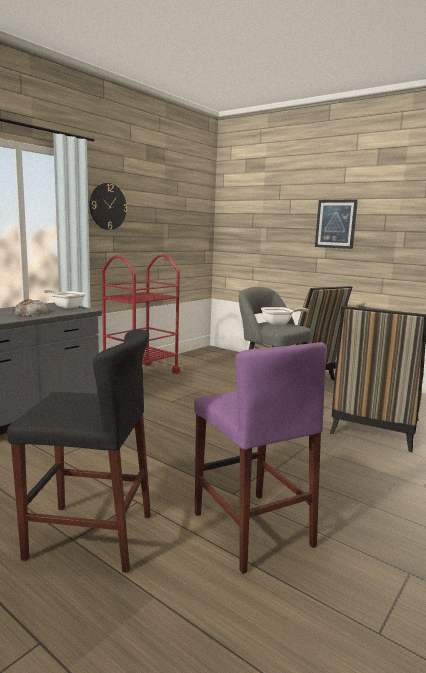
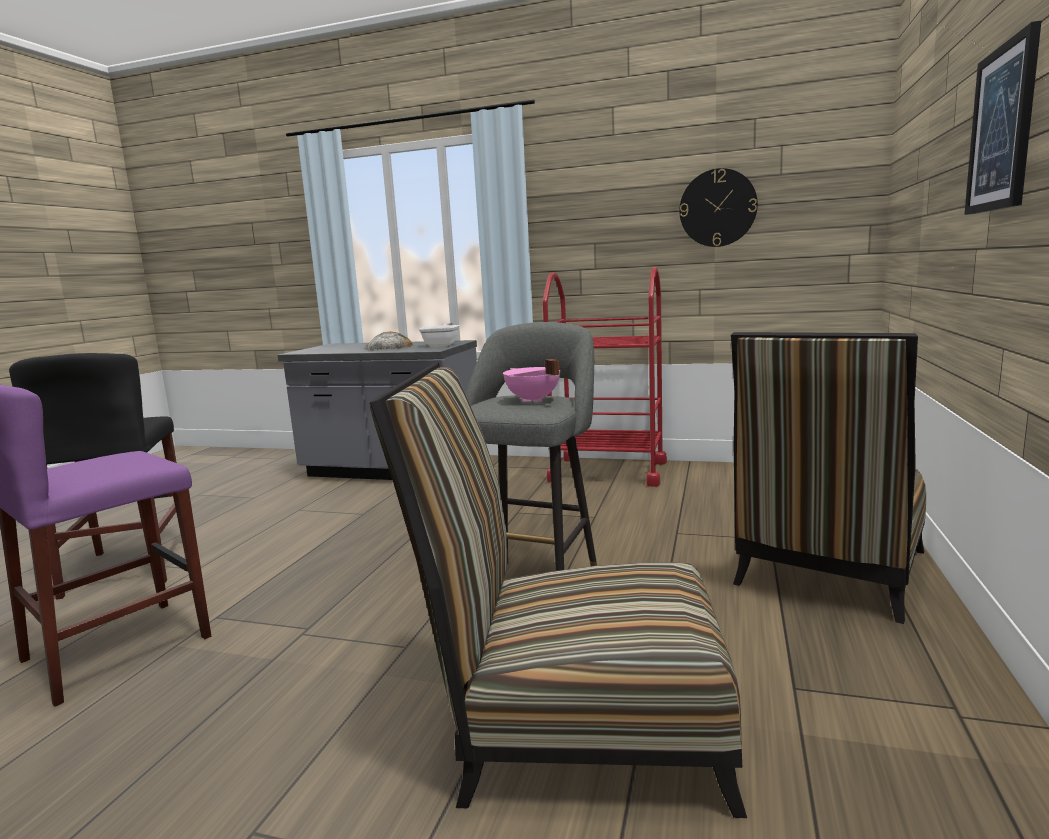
camera: 70 degrees right, 0 degrees up
wall clock [90,183,127,230] -> wall clock moved to [679,168,758,247]
frying pan [261,307,309,325] -> pink cooking pot [503,359,560,402]

